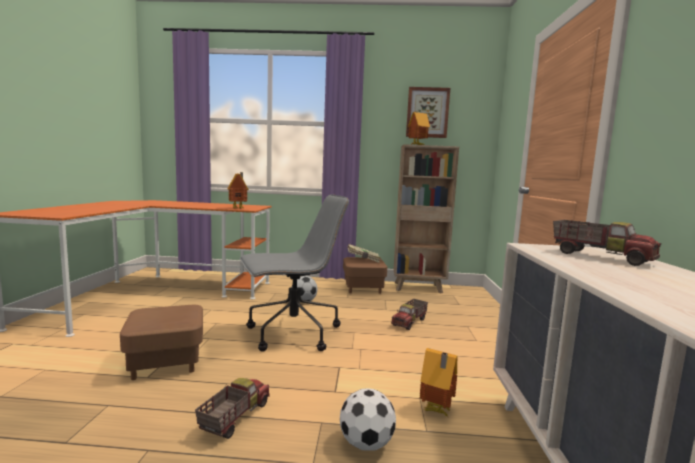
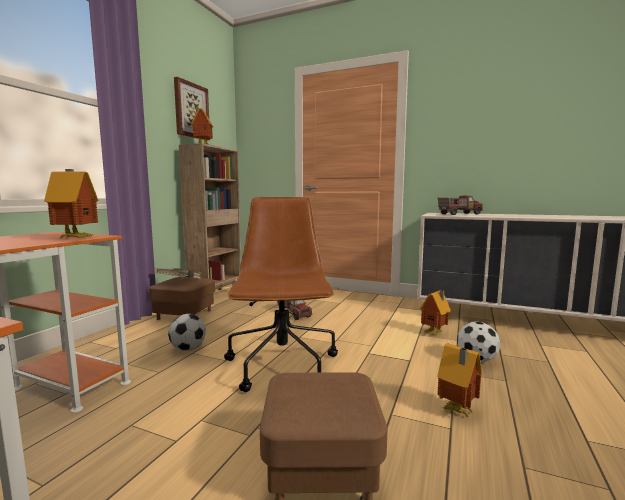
camera: 70 degrees left, 0 degrees up
toy truck [195,378,270,439] -> toy house [437,343,482,417]
grey office chair [240,194,349,352] -> brown office chair [224,197,338,392]

